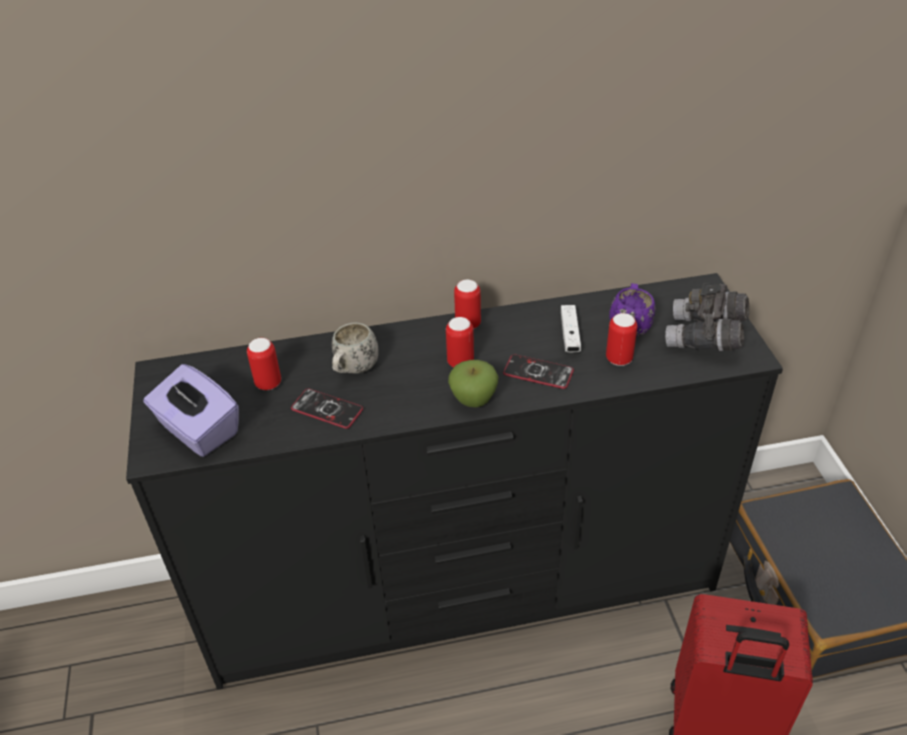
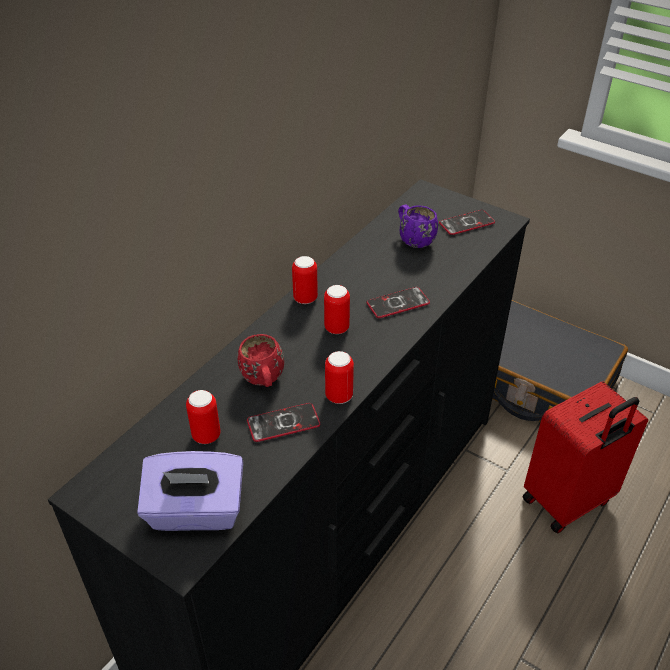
camera: 45 degrees left, 0 degrees up
white mug [332,322,379,374] -> red mug [237,334,284,387]
apple [448,360,499,407] -> none
white game controller [561,305,581,353] -> none
can [606,313,637,366] -> can moved to [325,351,354,404]
grey binoculars [665,283,749,351] -> phone [439,210,495,235]

